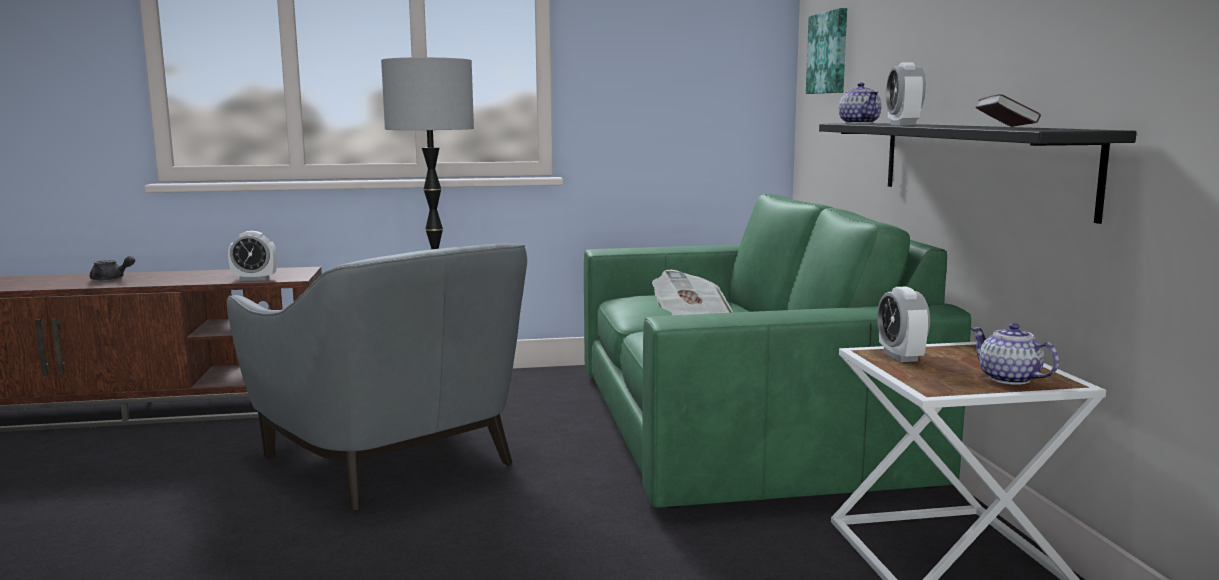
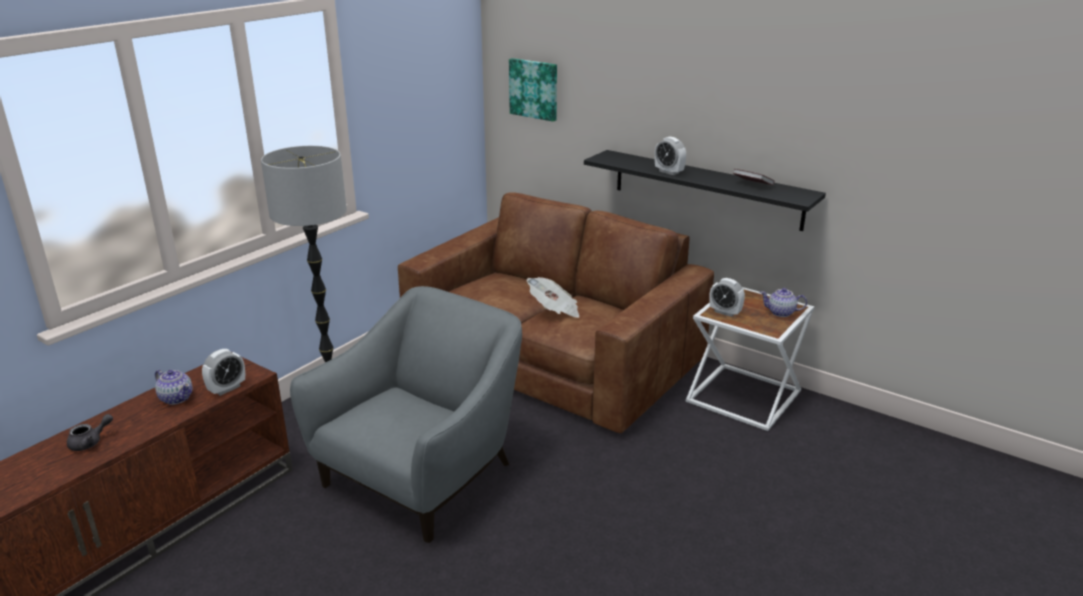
camera: 45 degrees left, 15 degrees up
grey armchair [227,243,527,511] -> grey armchair turned 60 degrees counterclockwise [290,286,522,543]
green sofa [584,194,971,508] -> brown sofa [398,192,714,433]
teapot [839,82,881,124] -> teapot moved to [155,370,193,405]

